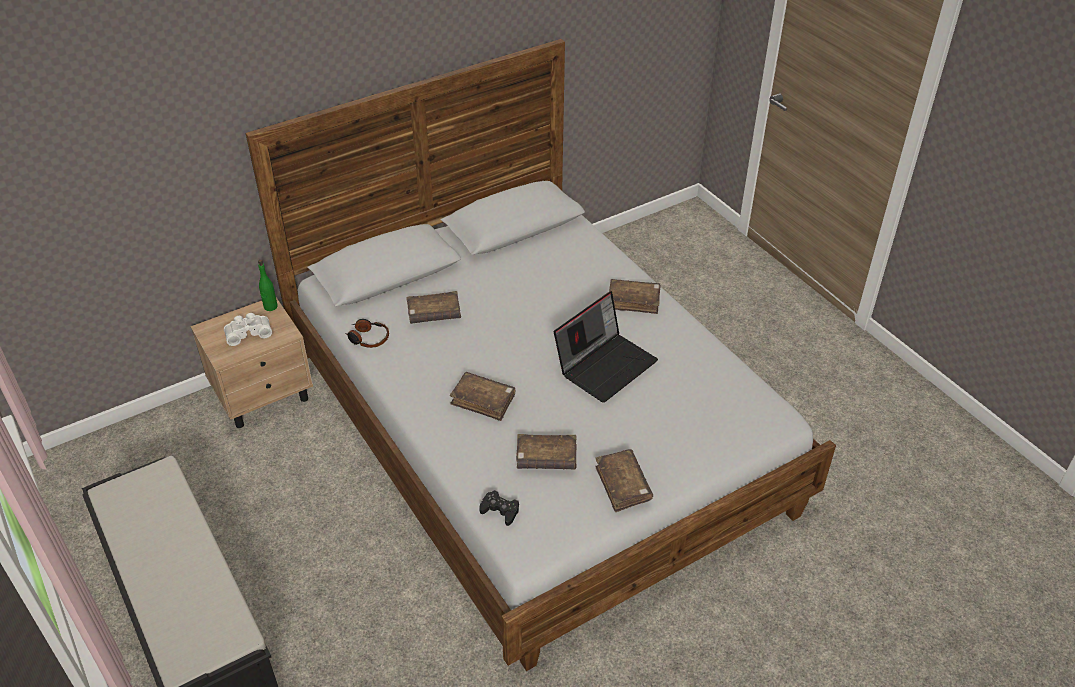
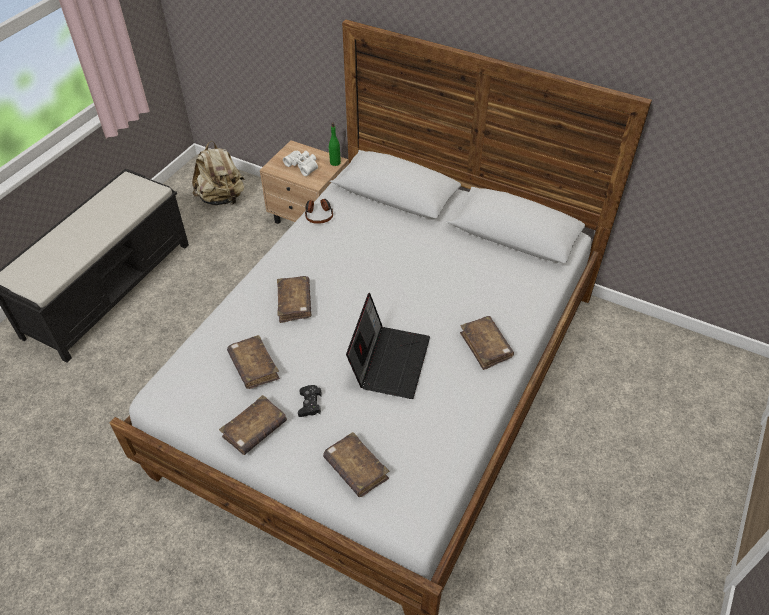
camera: 60 degrees right, 5 degrees up
brown book [406,291,461,324] -> brown book moved to [323,432,389,497]
black game controller [479,490,519,526] -> black game controller moved to [298,385,322,417]
laptop [554,291,658,403] -> laptop turned 90 degrees counterclockwise [346,293,430,399]
none -> beige backpack [192,141,244,205]

